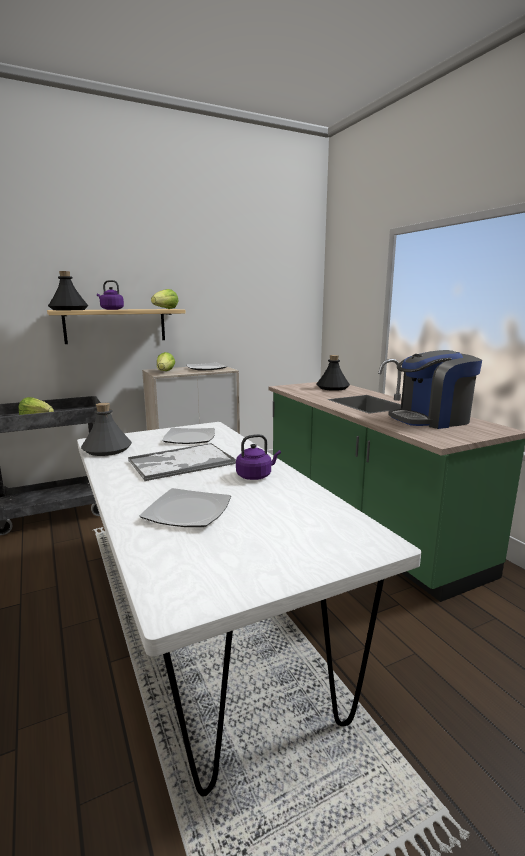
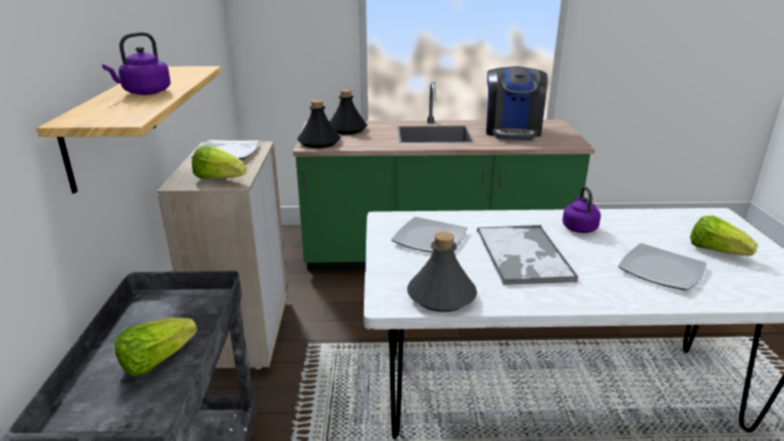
camera: 65 degrees left, 10 degrees up
black bottle [48,271,88,310] -> black bottle moved to [297,100,341,148]
lettuce [151,289,179,309] -> lettuce moved to [690,216,758,256]

